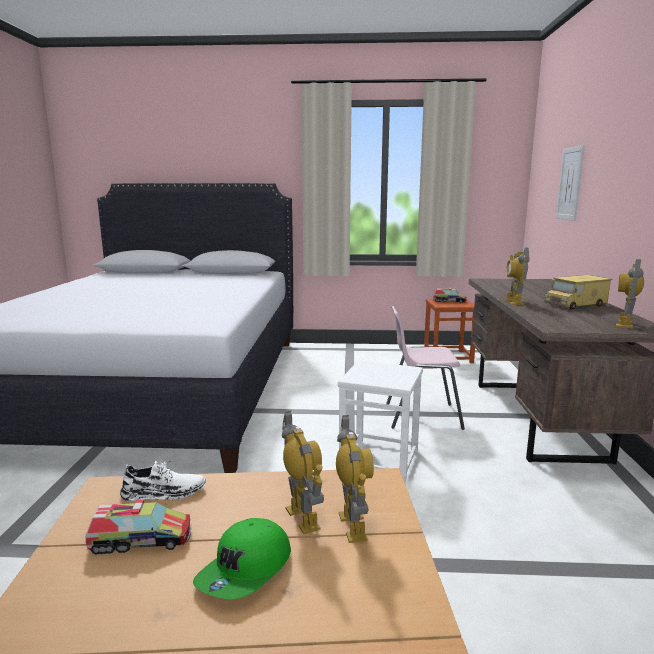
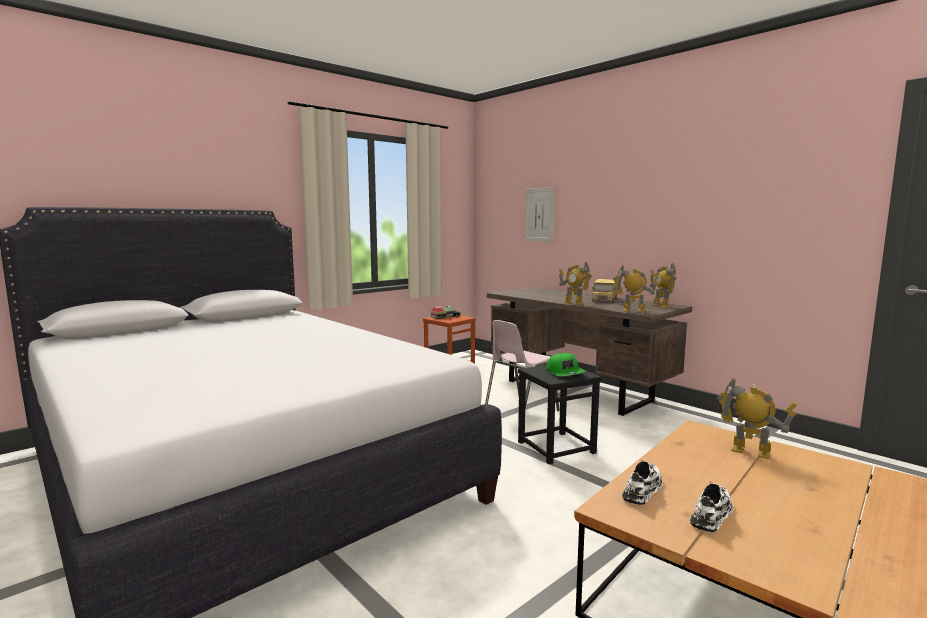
camera: 45 degrees left, 5 degrees down
toy truck [85,500,191,554] -> white shoe [690,482,733,533]
green cap [193,518,291,599] -> green cap moved to [546,353,586,376]
toy robot [282,411,324,534] -> toy robot moved to [613,265,659,312]
white stool [338,360,423,482] -> black stool [518,365,601,464]

